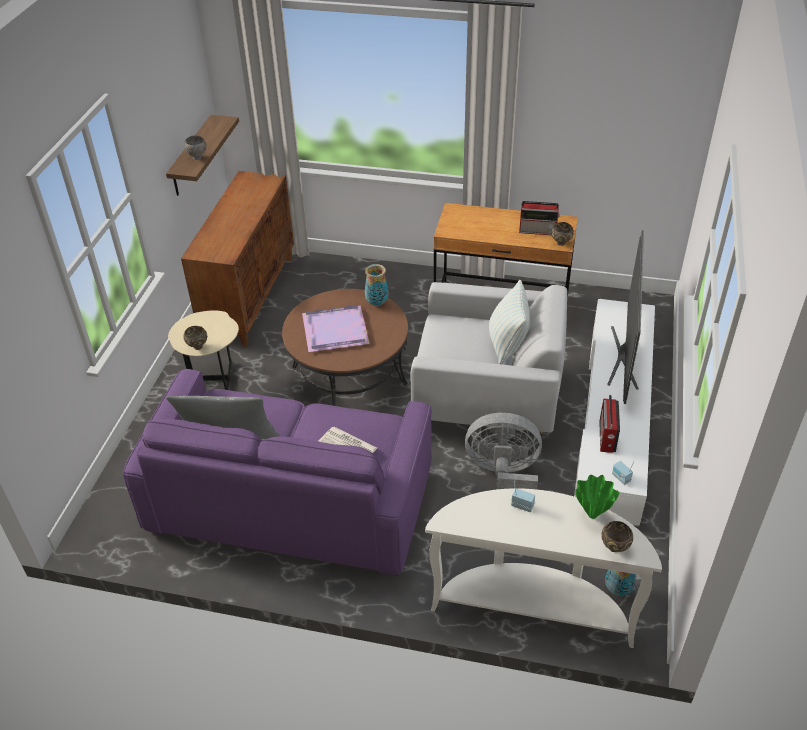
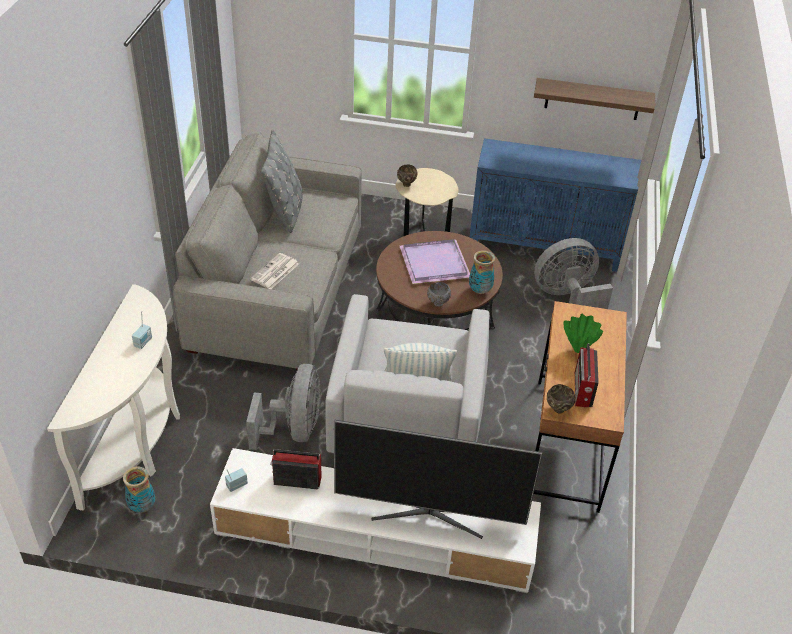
camera: 85 degrees right, 0 degrees up
purple sofa [123,369,432,576] -> grey sofa [173,132,362,370]
brown cabinet [181,171,294,347] -> blue cabinet [470,138,642,272]
grey bowl [184,136,207,160] -> grey bowl moved to [427,282,451,307]
green vase [575,475,620,519] -> green vase moved to [564,314,603,353]
brown bowl [601,521,633,552] -> none
none -> grey fan [534,238,613,309]

